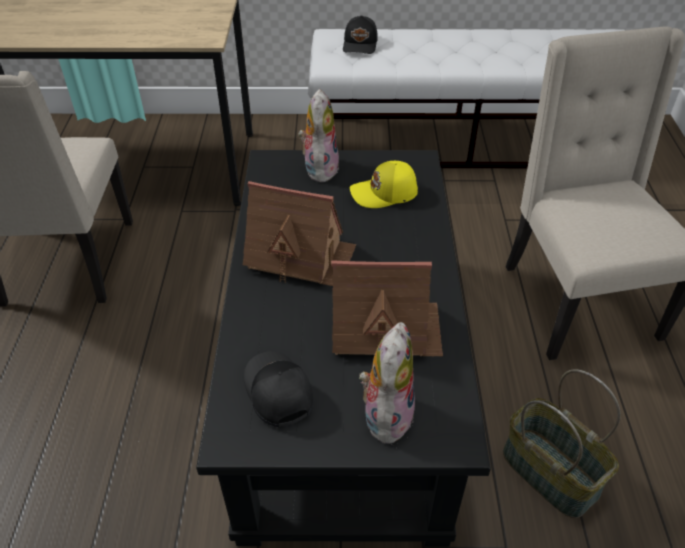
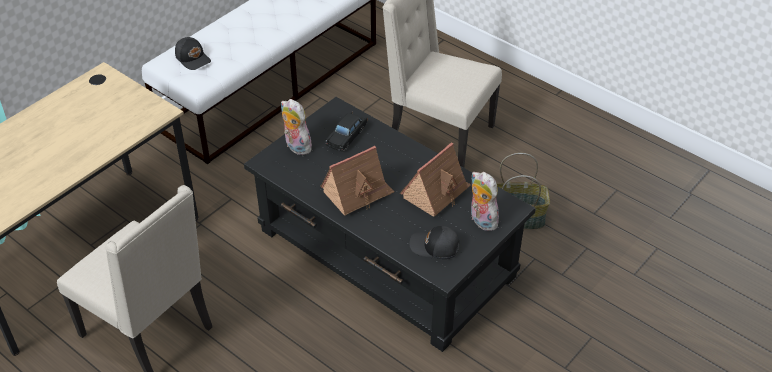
camera: 50 degrees left, 0 degrees up
yellow cap [350,161,418,208] -> black toy car [325,112,368,152]

